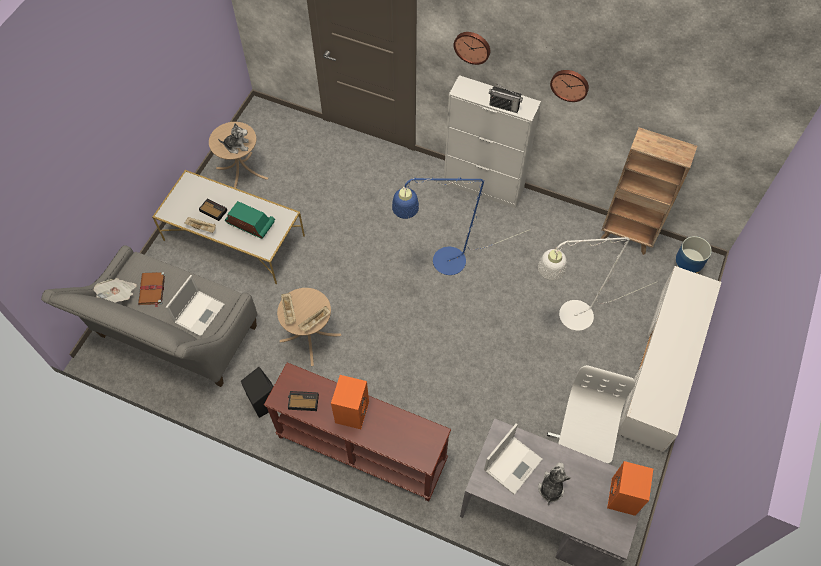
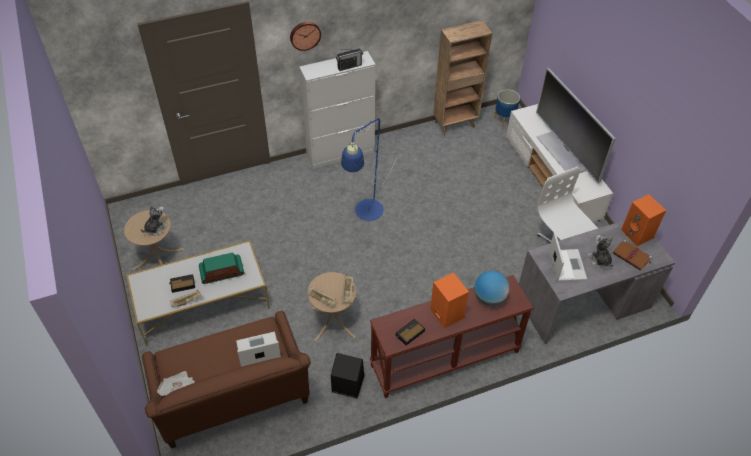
camera: 45 degrees left, 10 degrees down
grey sofa [41,245,257,387] -> brown sofa [142,311,311,448]
brown book [138,272,166,307] -> brown book moved to [613,240,652,270]
laptop [166,275,225,337] -> laptop turned 90 degrees counterclockwise [236,332,281,367]
white floor lamp [538,237,658,331] -> none
wall clock [550,70,589,102] -> none
none -> globe [474,271,510,306]
none -> television [536,67,615,184]

